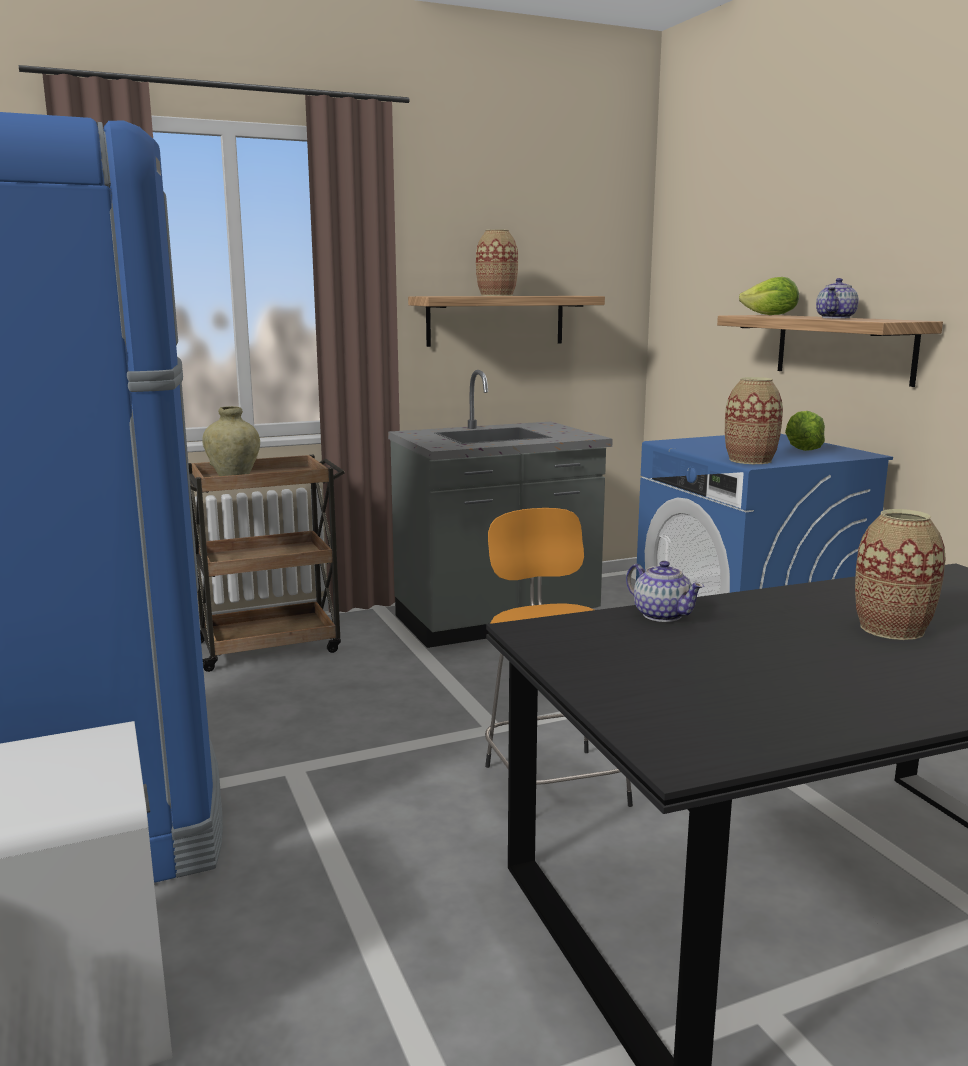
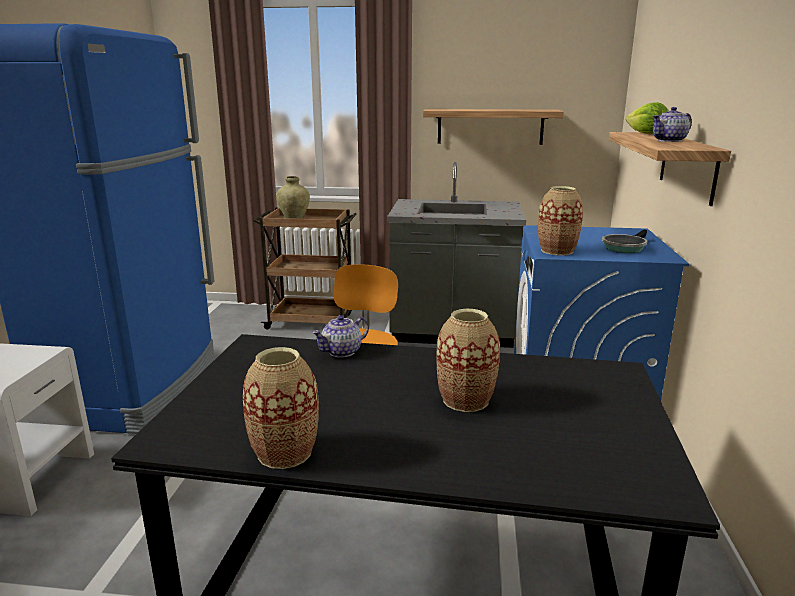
camera: 30 degrees right, 5 degrees up
vase [476,229,518,296] -> vase moved to [243,347,319,469]
teapot [626,561,704,622] -> teapot turned 60 degrees clockwise [312,315,369,358]
lettuce [785,411,825,451] -> frying pan [602,230,647,253]

